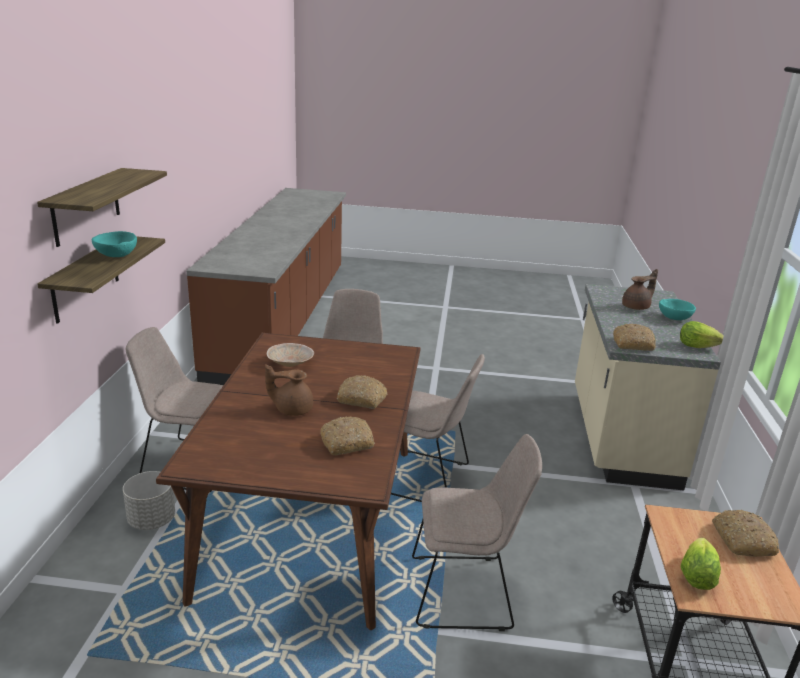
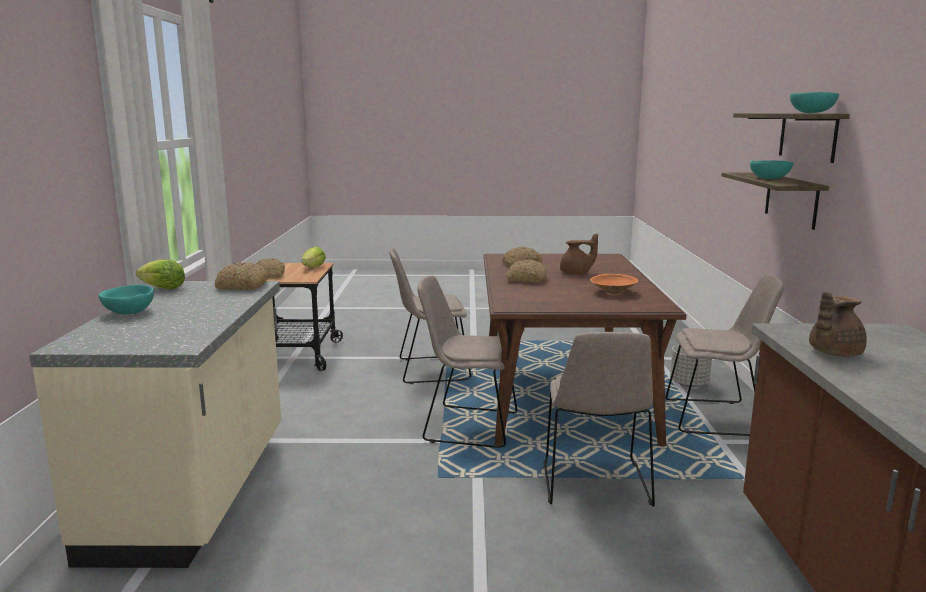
camera: 175 degrees right, 10 degrees down
beige bowl [267,343,314,367] -> orange bowl [590,274,638,294]
brown teapot [622,269,658,310] -> brown teapot moved to [809,292,867,357]
none -> turquoise bowl [790,92,839,113]

